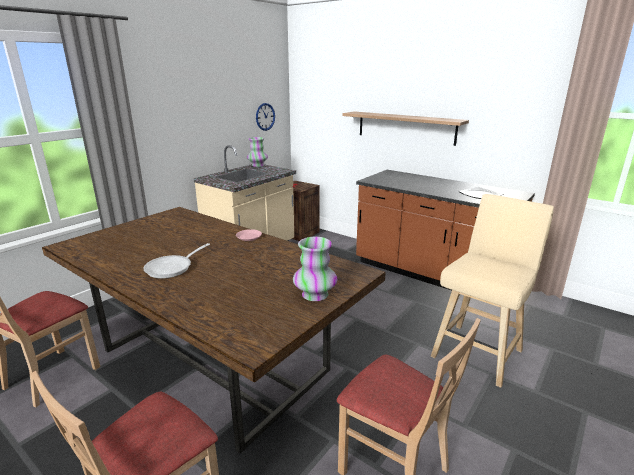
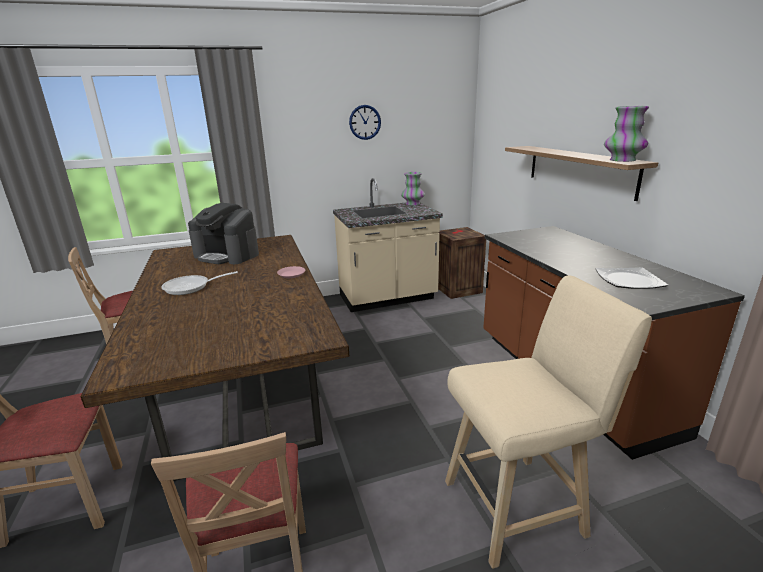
camera: 35 degrees right, 0 degrees up
wall clock [256,103,275,131] -> wall clock moved to [349,105,381,140]
vase [293,237,337,301] -> vase moved to [604,106,649,162]
none -> coffee machine [188,203,259,264]

